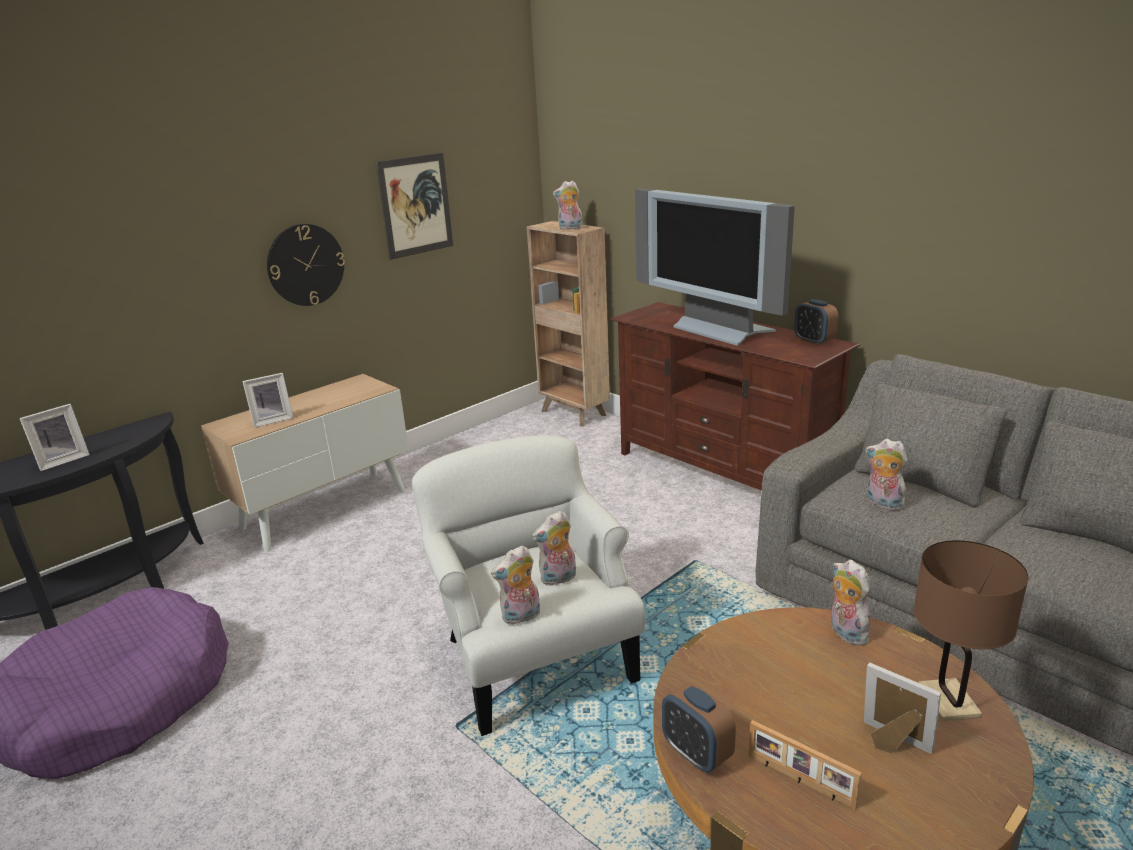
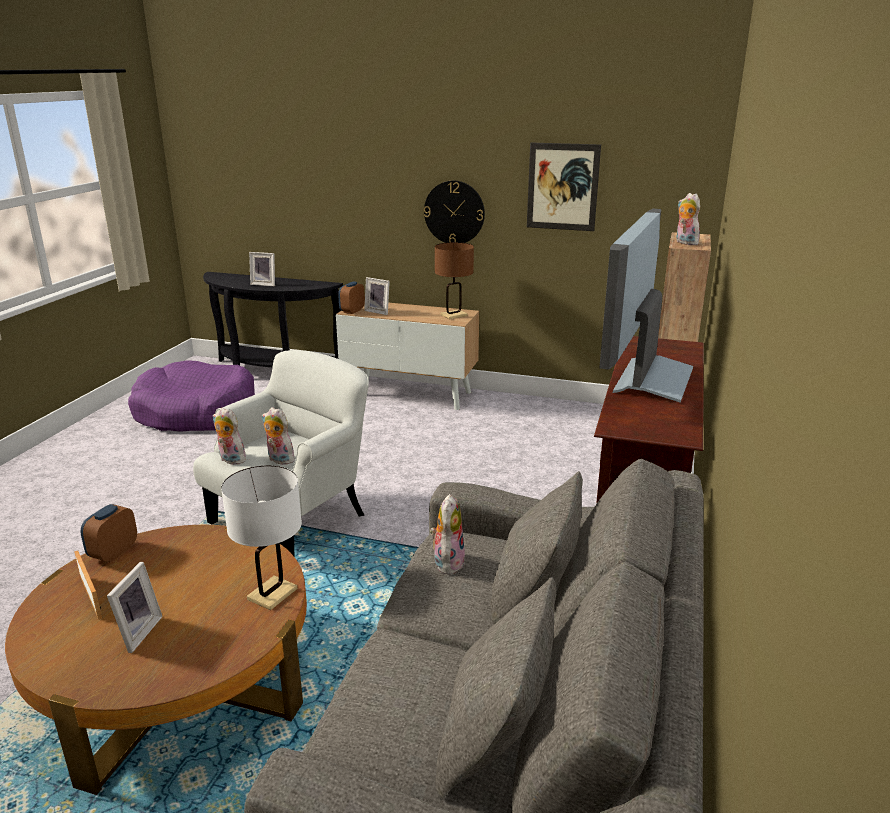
camera: 60 degrees right, 0 degrees up
picture frame [748,720,862,810] -> picture frame turned 135 degrees clockwise [74,551,102,620]
alarm clock [794,299,838,345] -> alarm clock moved to [338,282,365,314]
plush toy [831,560,870,645] -> white table lamp [221,465,302,610]
brown table lamp [914,540,1029,721] -> brown table lamp moved to [435,242,474,319]

